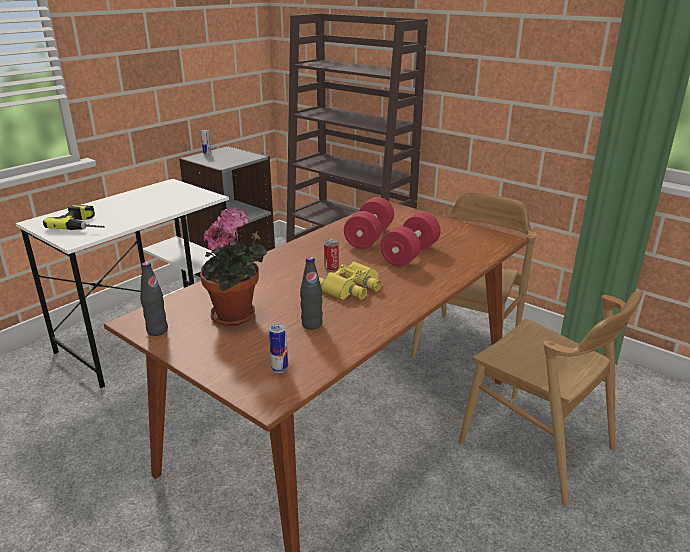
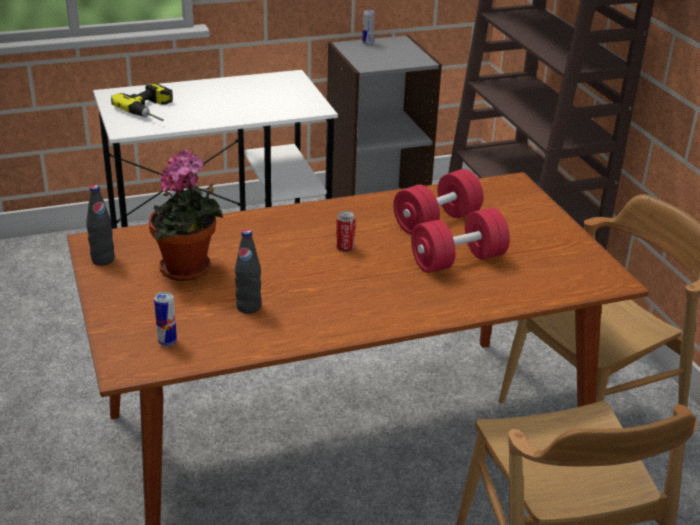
camera: 30 degrees right, 5 degrees up
yellow binoculars [319,261,382,300] -> none

